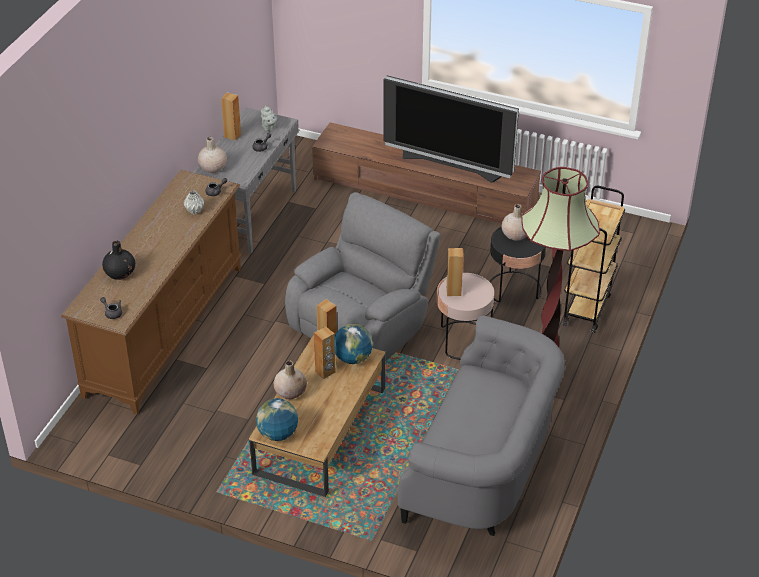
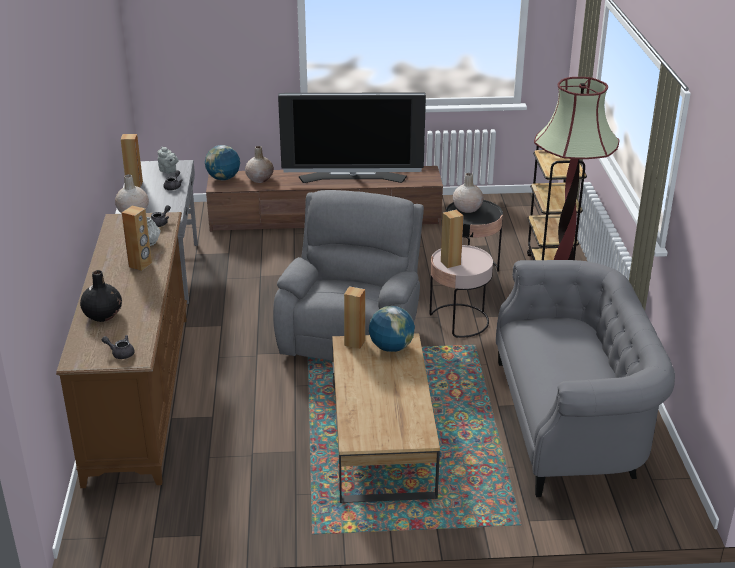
camera: 25 degrees left, 10 degrees down
globe [256,398,298,441] -> globe moved to [205,145,240,180]
beige vase [273,361,307,399] -> beige vase moved to [245,146,274,183]
brown speaker [314,326,336,379] -> brown speaker moved to [122,206,152,271]

